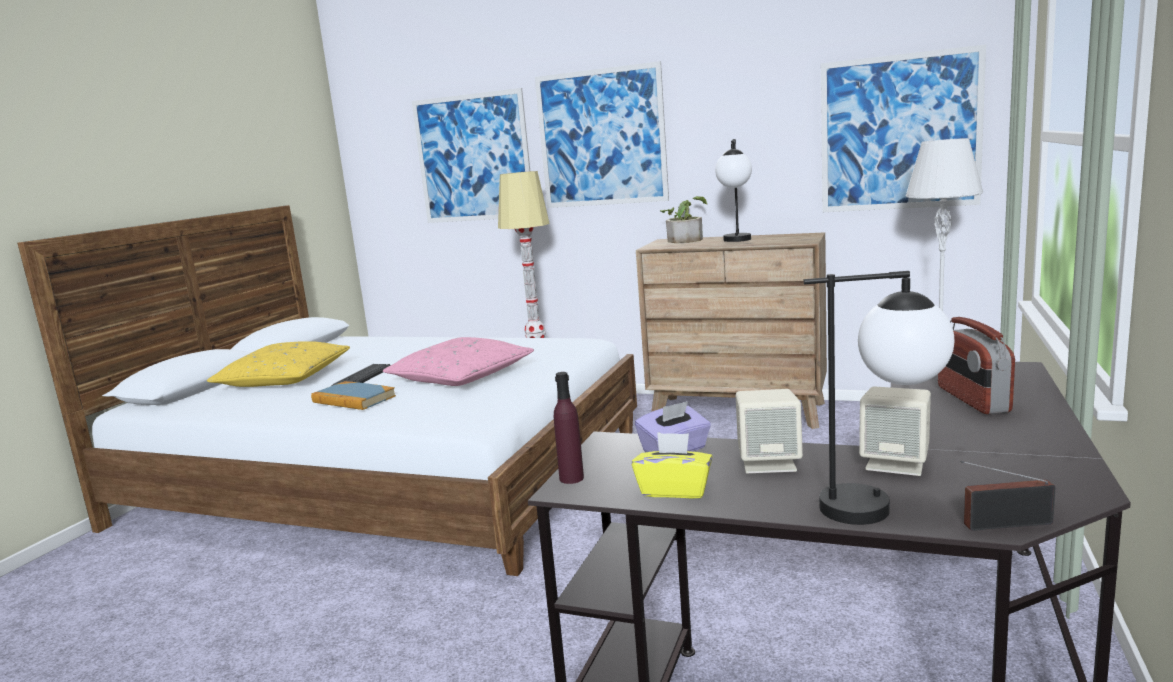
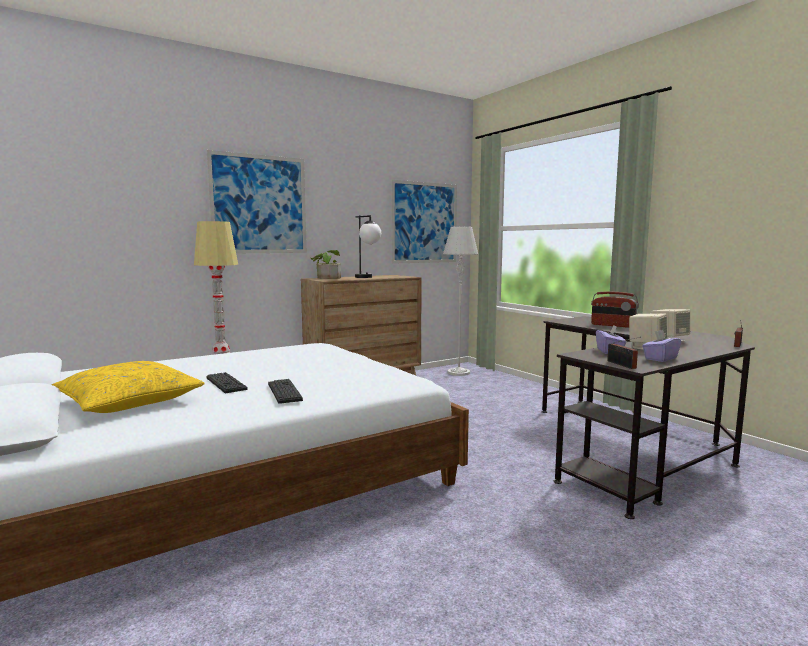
camera: 55 degrees left, 5 degrees down
book [311,381,396,410] -> keyboard [268,379,303,404]
pink pillow [383,337,534,386] -> none
picture [412,88,530,223] -> none
purple bottle [554,372,584,484] -> radio [607,337,641,369]
yellow tissue box [632,432,713,499] -> purple tissue box [642,330,681,362]
table lamp [804,271,954,525] -> none

